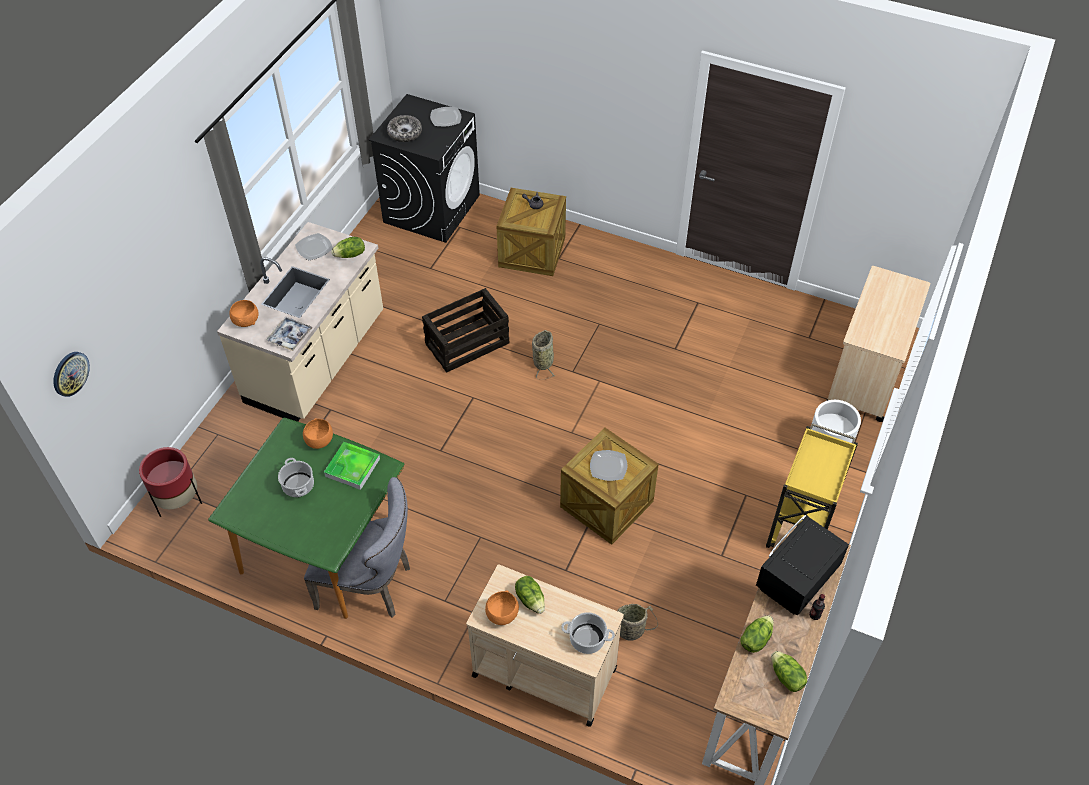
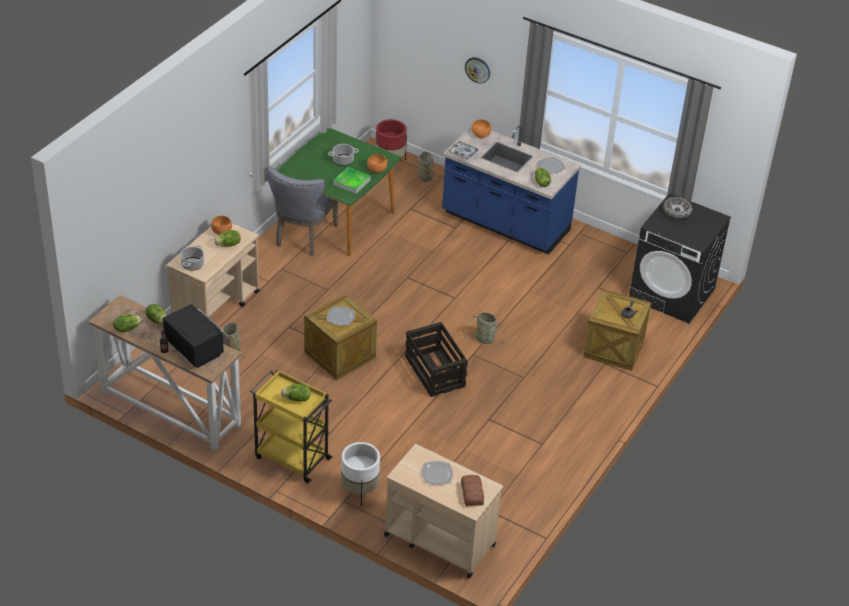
camera: 95 degrees right, 10 degrees down
wall clock [53,352,90,397] -> wall clock moved to [465,57,490,83]
beige counter [217,222,383,422] -> blue counter [442,125,581,255]
crate [422,288,509,373] -> crate moved to [405,322,468,397]
plate [430,107,461,127] -> plate moved to [422,461,453,485]
none -> lettuce [281,384,311,402]
none -> basket [413,152,442,187]
none -> bread [461,475,484,506]

